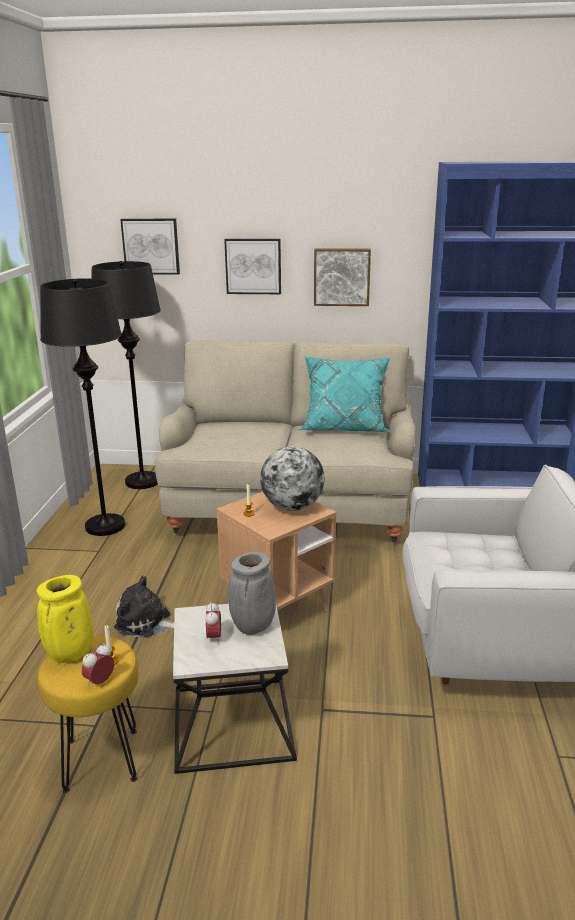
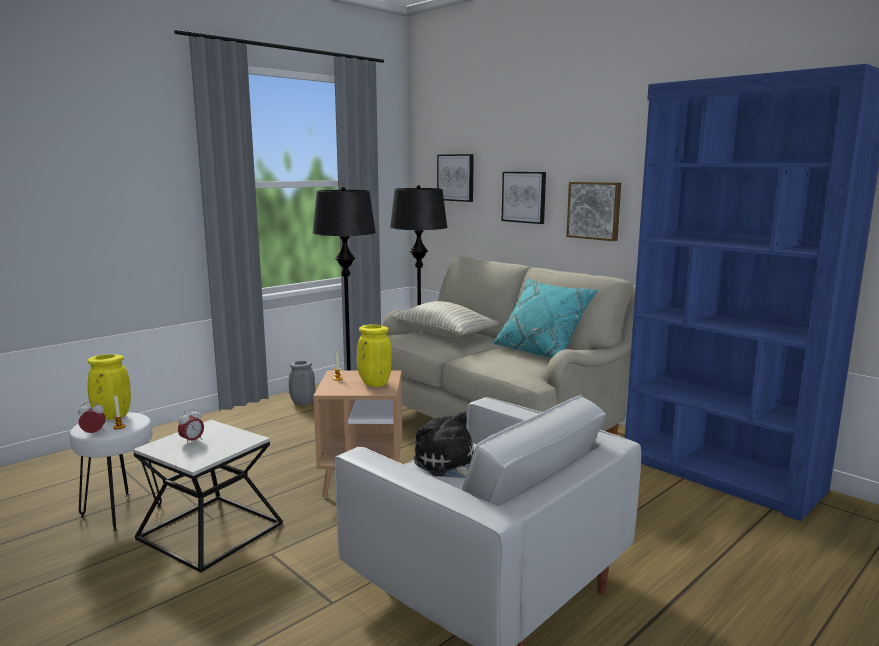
camera: 40 degrees right, 10 degrees down
yellow stool [37,636,139,793] -> white stool [70,412,162,531]
plush toy [114,576,174,638] -> plush toy moved to [414,411,474,478]
grey vase [228,552,276,635] -> grey vase moved to [289,361,315,405]
globe [260,446,325,511] -> yellow vase [357,324,392,387]
none -> pillow [392,301,499,337]

